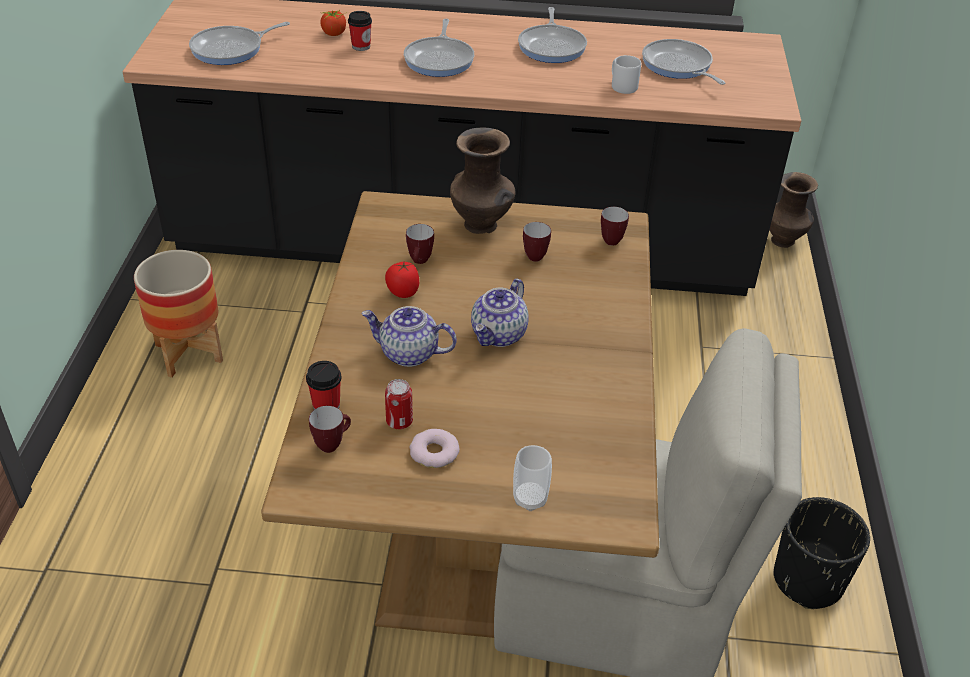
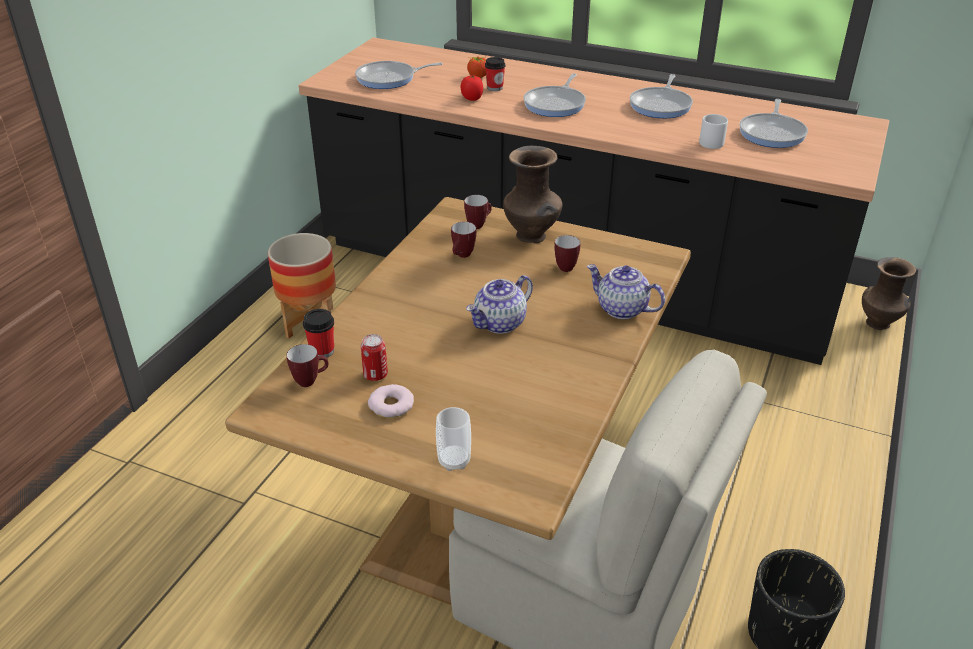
camera: 20 degrees right, 5 degrees down
teapot [361,306,457,367] -> teapot moved to [587,264,665,319]
tomato [385,262,419,298] -> tomato moved to [461,75,483,101]
mug [601,207,629,246] -> mug moved to [464,195,492,229]
frying pan [642,39,725,85] -> frying pan turned 150 degrees counterclockwise [740,99,808,148]

